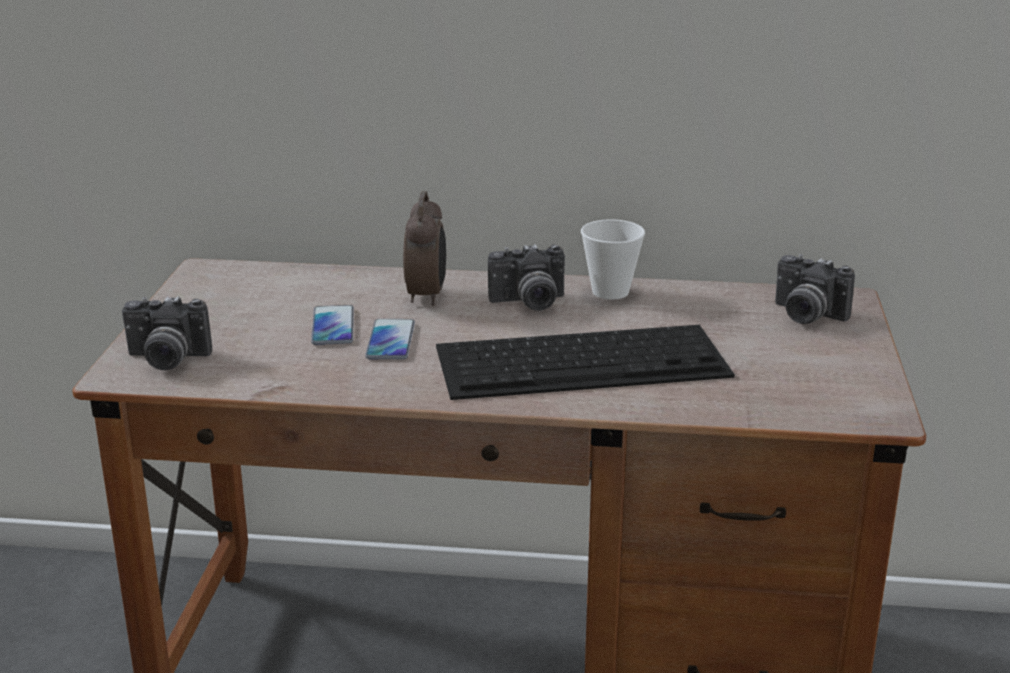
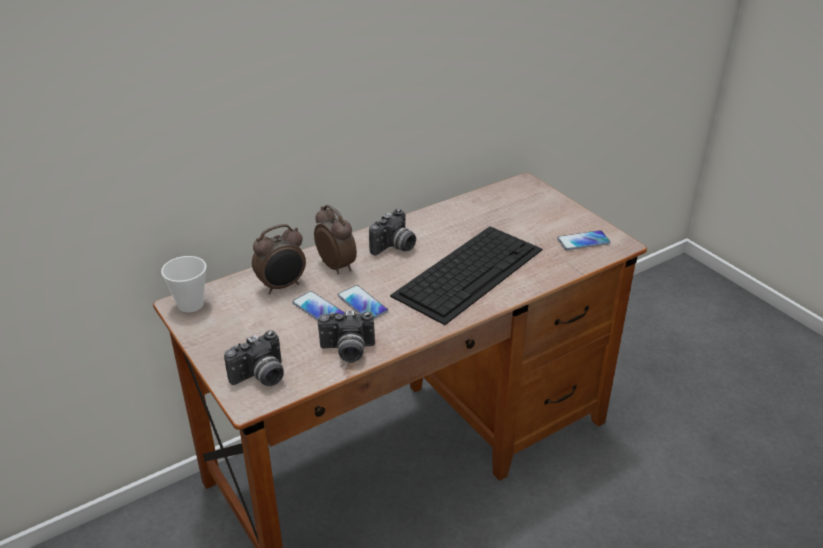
camera: 40 degrees left, 10 degrees up
cup [581,219,645,300] -> cup moved to [161,256,207,313]
camera [775,254,855,324] -> camera moved to [318,310,375,363]
none -> alarm clock [252,224,306,294]
none -> phone [557,230,611,250]

